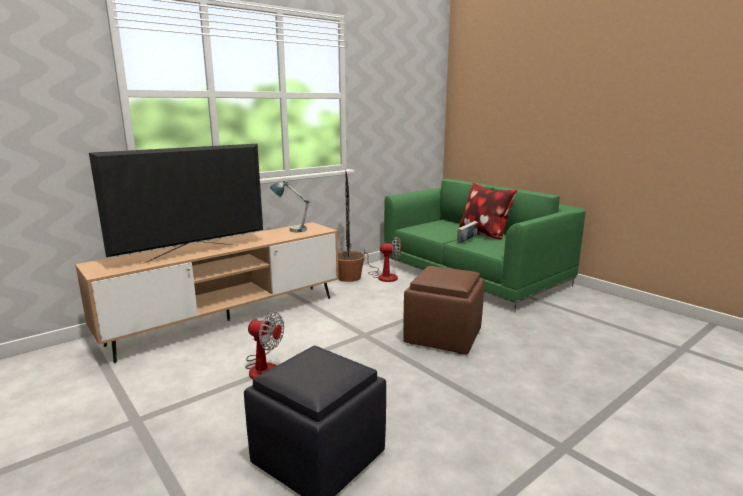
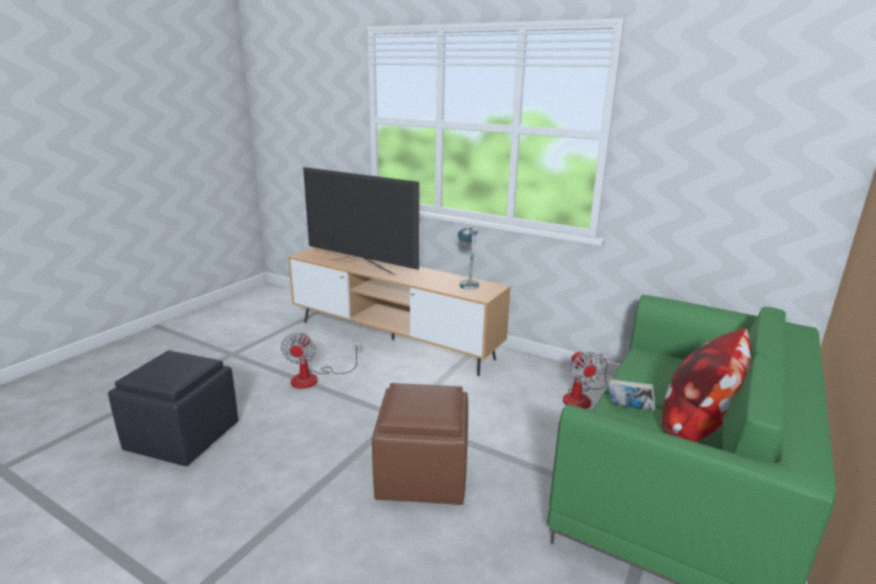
camera: 70 degrees right, 5 degrees up
potted plant [338,172,365,282] -> none

